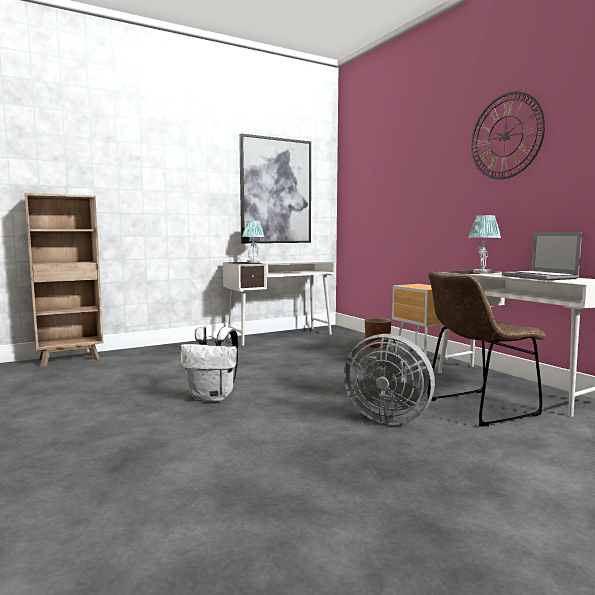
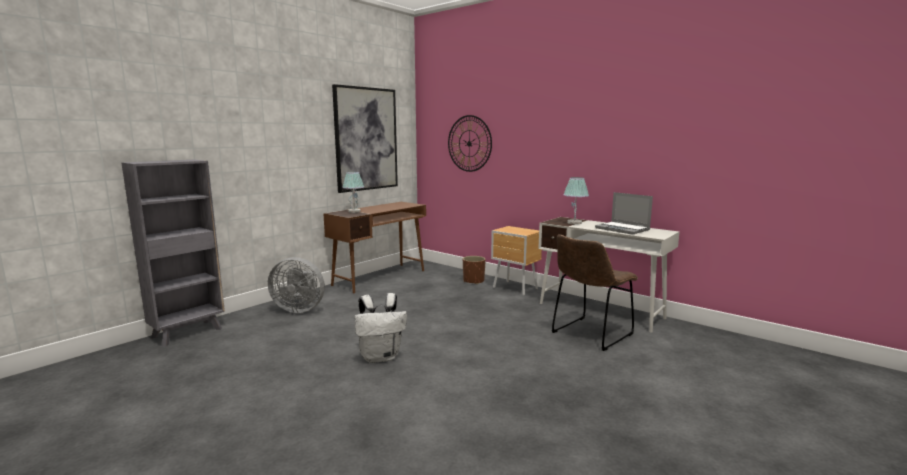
camera: 20 degrees left, 5 degrees up
brown bookcase [24,193,104,367] -> grey bookcase [121,160,225,347]
white desk [223,260,336,346] -> brown desk [323,202,426,293]
grey fan [344,334,435,425] -> grey fan moved to [268,257,325,313]
wall clock [471,92,545,179] -> wall clock moved to [448,115,492,172]

